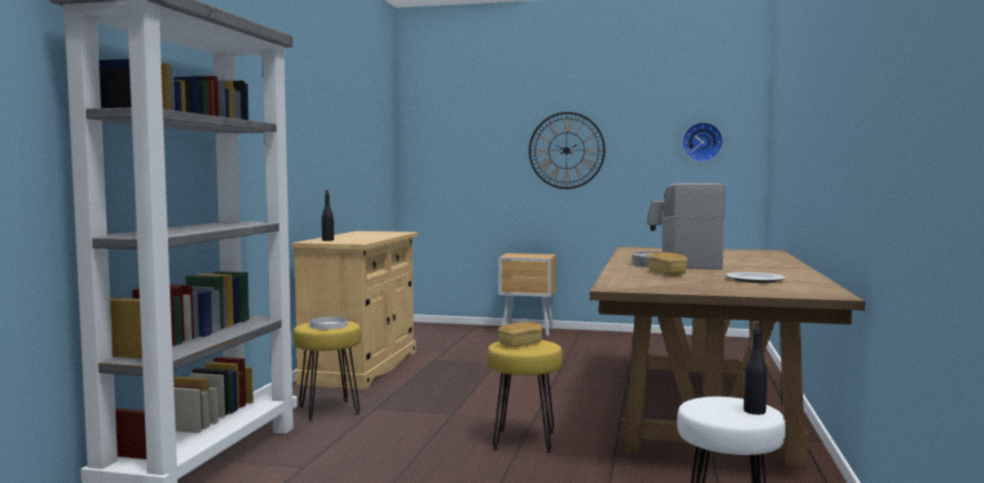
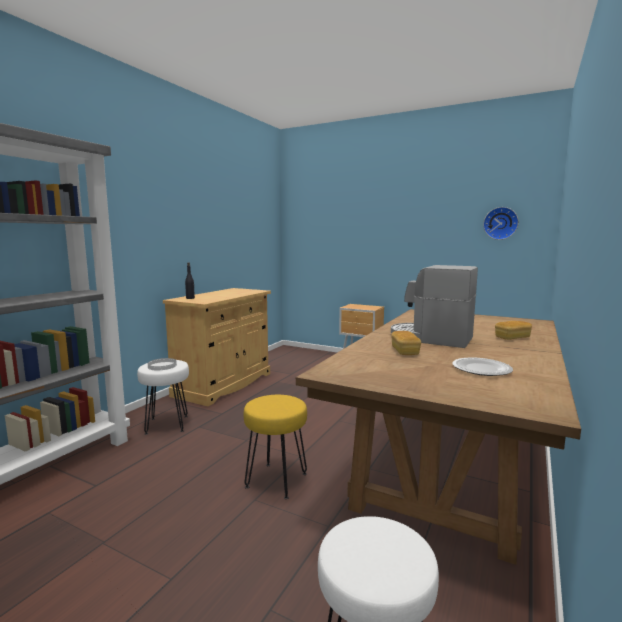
camera: 15 degrees right, 5 degrees up
yellow stool [293,321,361,421] -> white stool [137,360,189,435]
bread [498,322,542,347] -> bread moved to [495,321,532,340]
wall clock [529,112,605,189] -> none
black bottle [744,321,767,415] -> none

